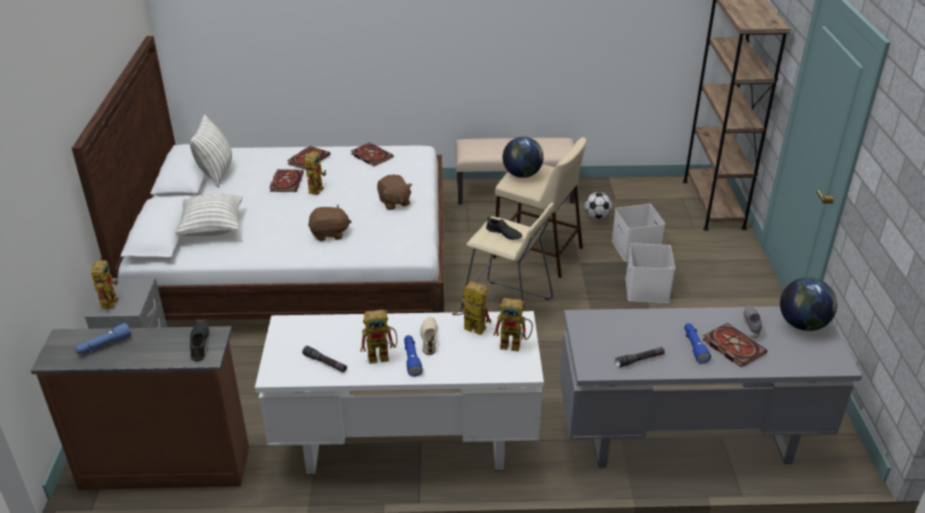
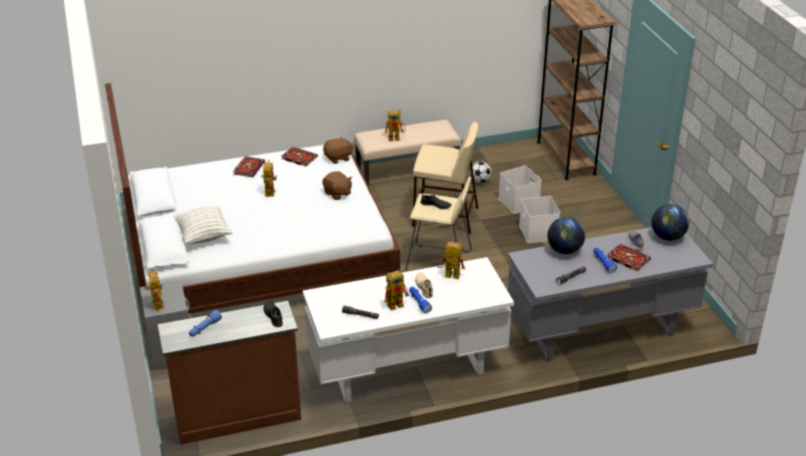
camera: 15 degrees left, 0 degrees up
pillow [190,114,232,188] -> none
book [269,169,304,192] -> none
brown plush toy [308,204,352,241] -> brown plush toy moved to [323,136,353,164]
toy robot [494,298,533,351] -> toy robot moved to [385,110,405,141]
globe [503,137,544,178] -> globe moved to [547,217,585,254]

